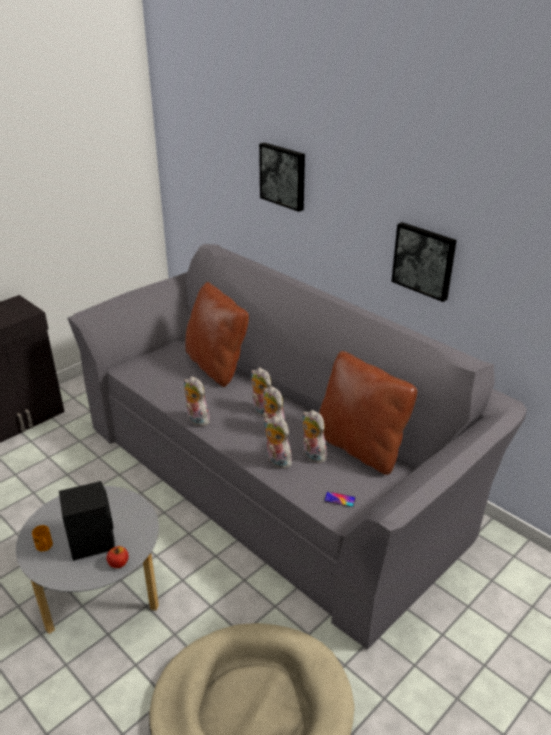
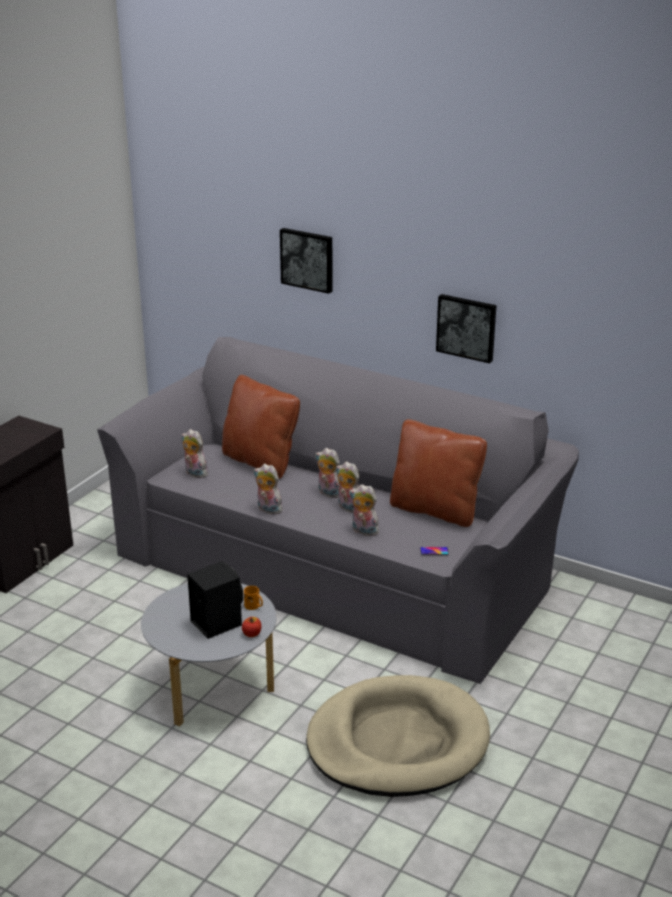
camera: 15 degrees left, 5 degrees down
orange mug [32,525,53,551] -> orange mug moved to [244,586,263,610]
plush toy [303,410,327,463] -> plush toy moved to [182,429,210,478]

